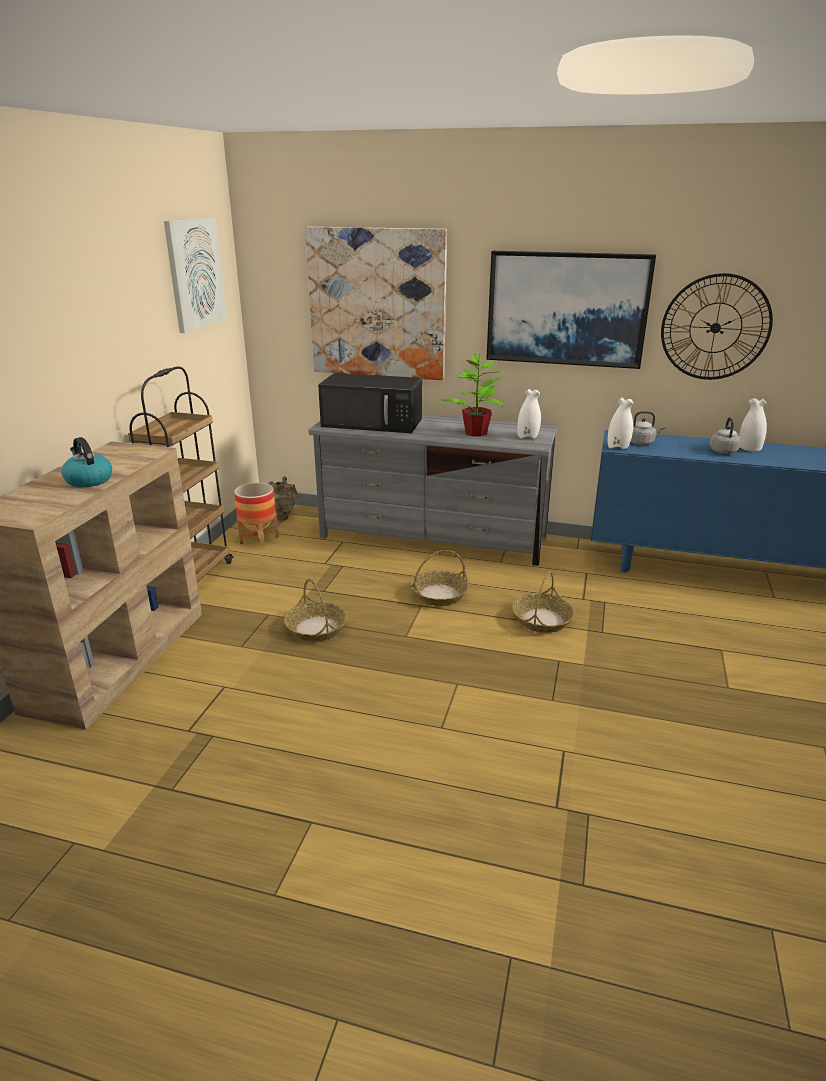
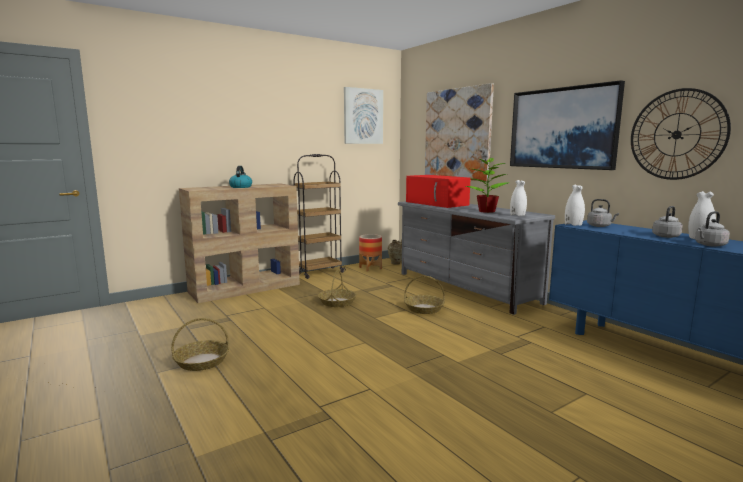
camera: 40 degrees right, 15 degrees down
black microwave [318,373,422,433] -> red microwave [406,175,470,208]
basket [512,571,575,633] -> basket moved to [171,318,229,371]
none -> grey kettle [695,211,730,247]

